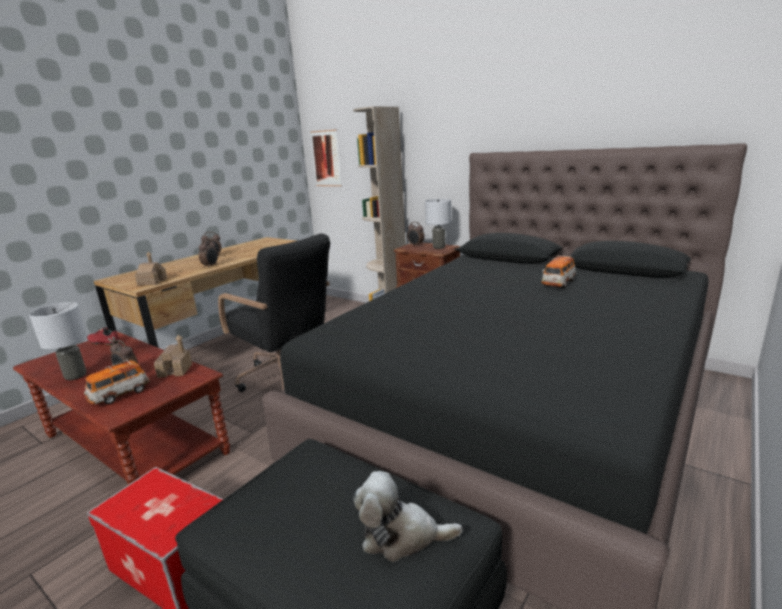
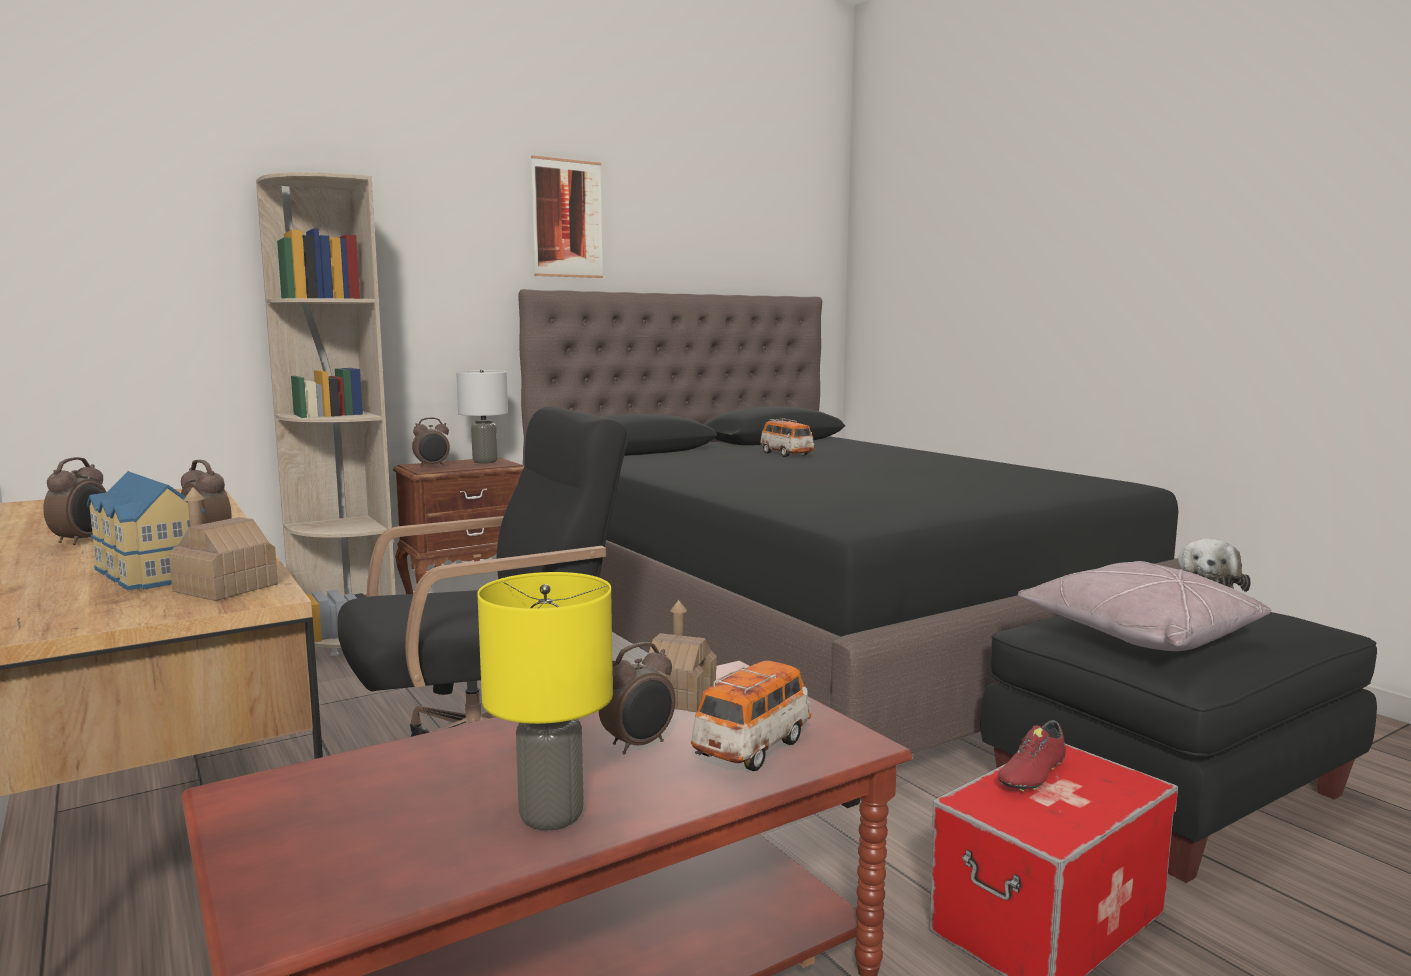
camera: 70 degrees left, 10 degrees down
white table lamp [29,302,87,380] -> yellow table lamp [477,572,613,831]
toy car [84,359,150,404] -> toy car turned 120 degrees counterclockwise [691,661,811,771]
red shoe [87,327,119,346] -> red shoe moved to [998,720,1066,791]
picture [310,130,342,186] -> picture moved to [531,156,603,278]
none -> toy house [87,471,205,591]
none -> purple pillow [1018,561,1272,651]

